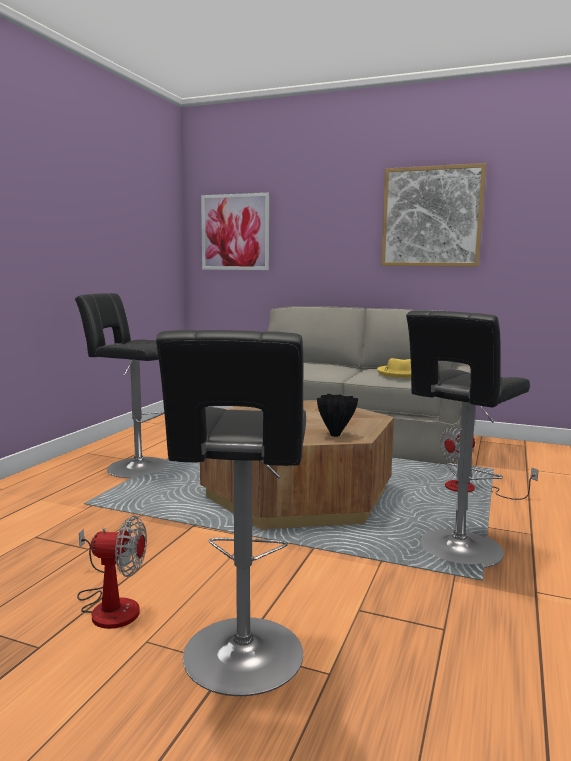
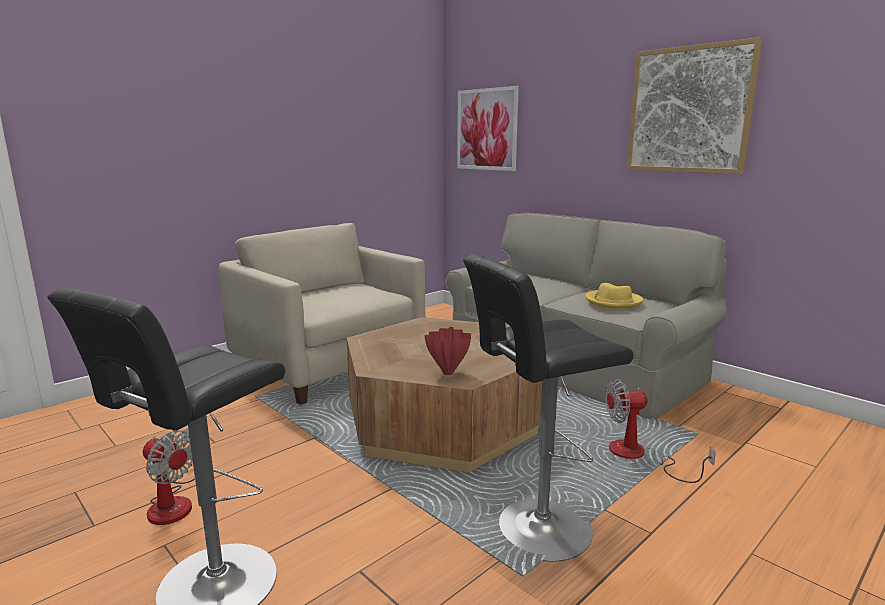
camera: 25 degrees right, 5 degrees up
black stool [75,293,166,478] -> beige armchair [219,223,426,405]
black vase [317,394,358,437] -> red vase [425,327,471,375]

